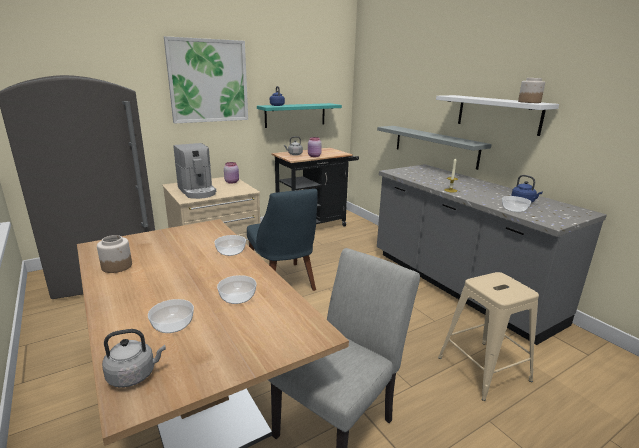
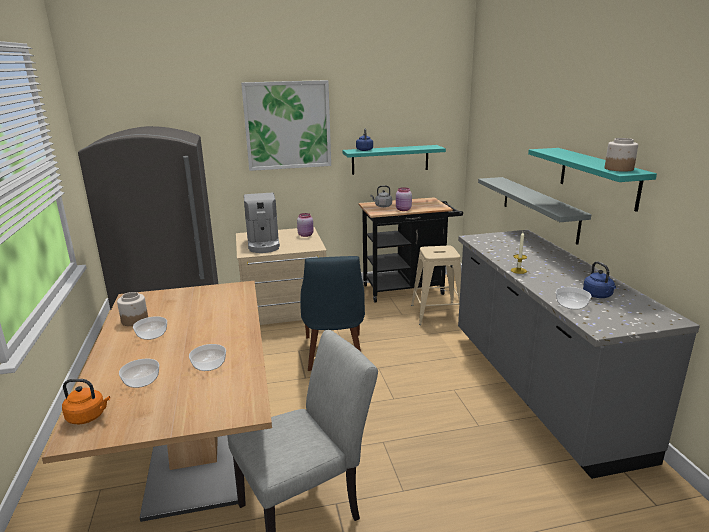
camera: 20 degrees right, 0 degrees up
grey kettle [102,329,166,388] -> orange kettle [62,379,110,424]
bowl [214,235,246,256] -> bowl moved to [133,316,167,340]
white shelf [436,95,559,136] -> turquoise shelf [528,148,657,212]
beige stool [438,272,539,401] -> beige stool moved to [411,246,461,325]

